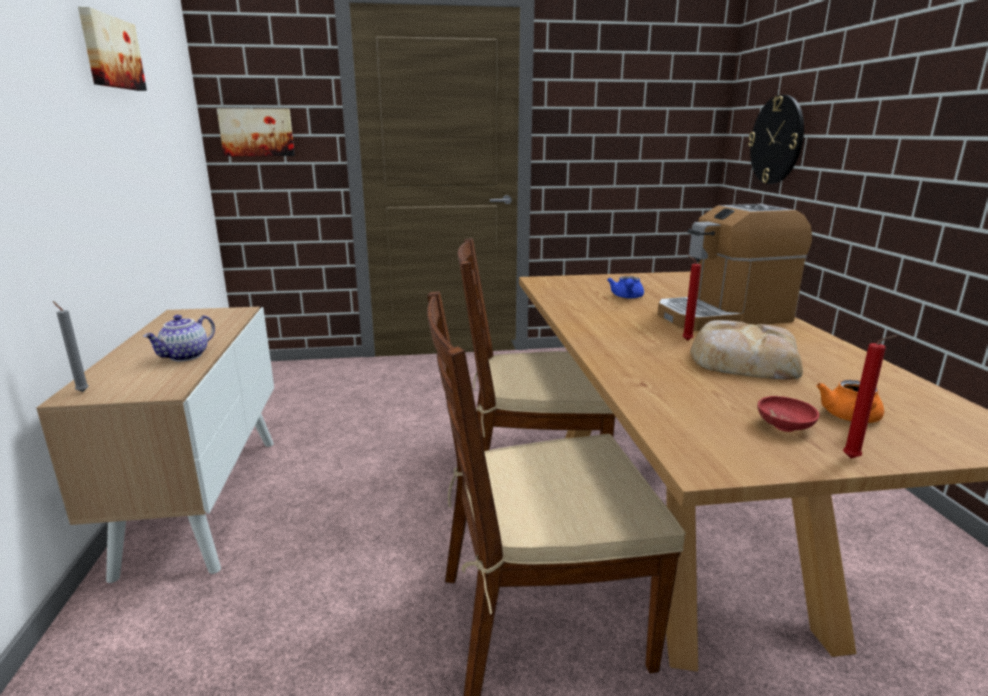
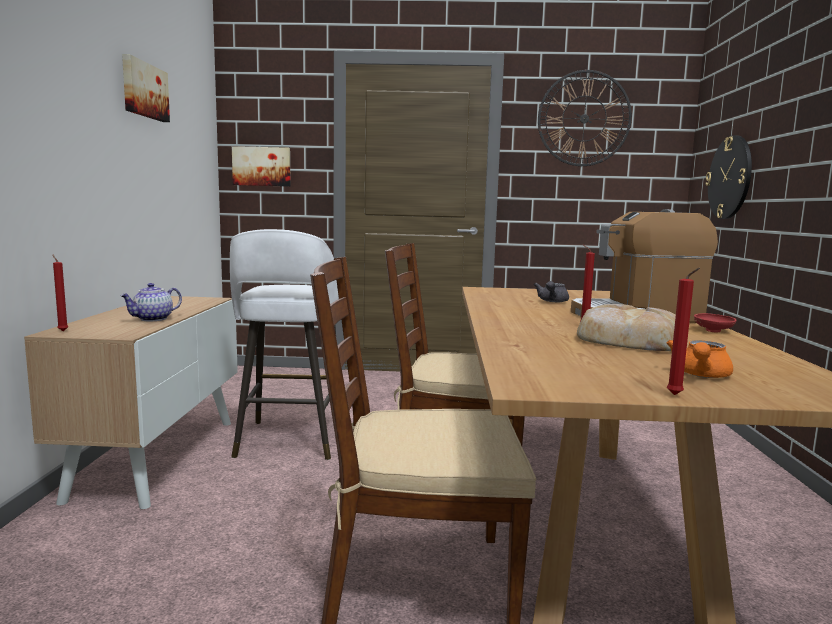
camera: 10 degrees right, 10 degrees down
grey candle [53,301,89,392] -> red candle [52,254,68,331]
blue teapot [607,276,644,299] -> grey teapot [534,281,569,302]
red bowl [758,396,819,432] -> red bowl moved to [694,313,737,333]
none -> white stool [230,229,339,460]
none -> wall clock [538,70,632,166]

